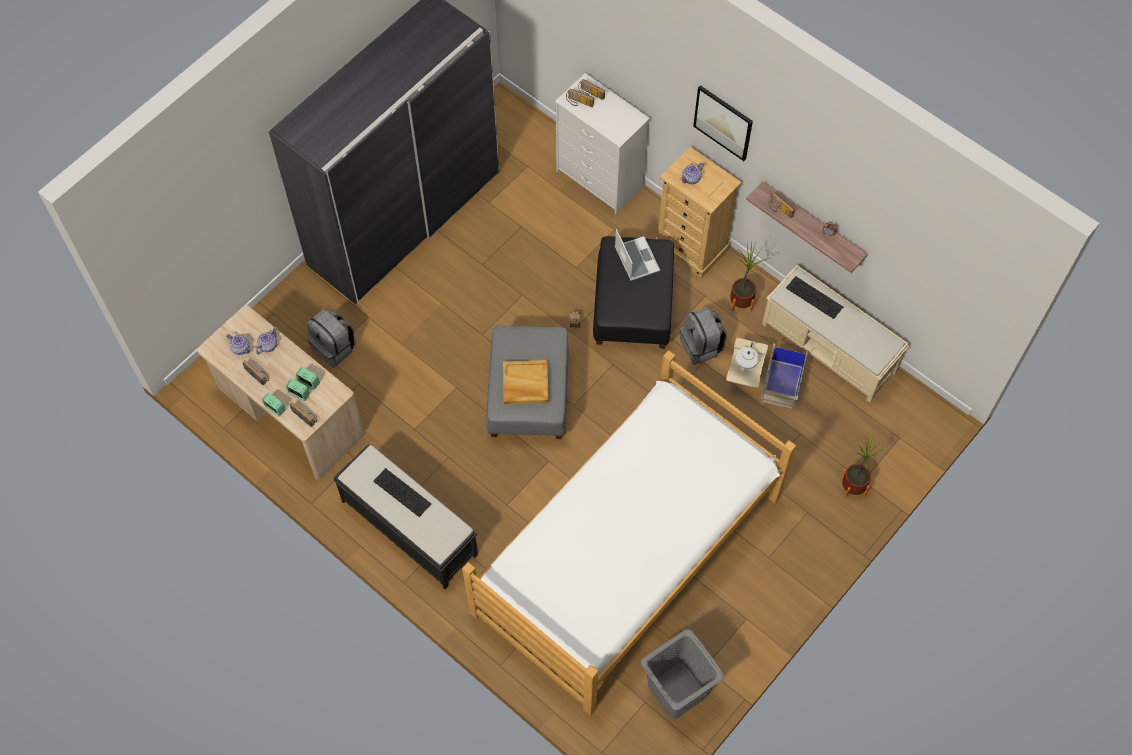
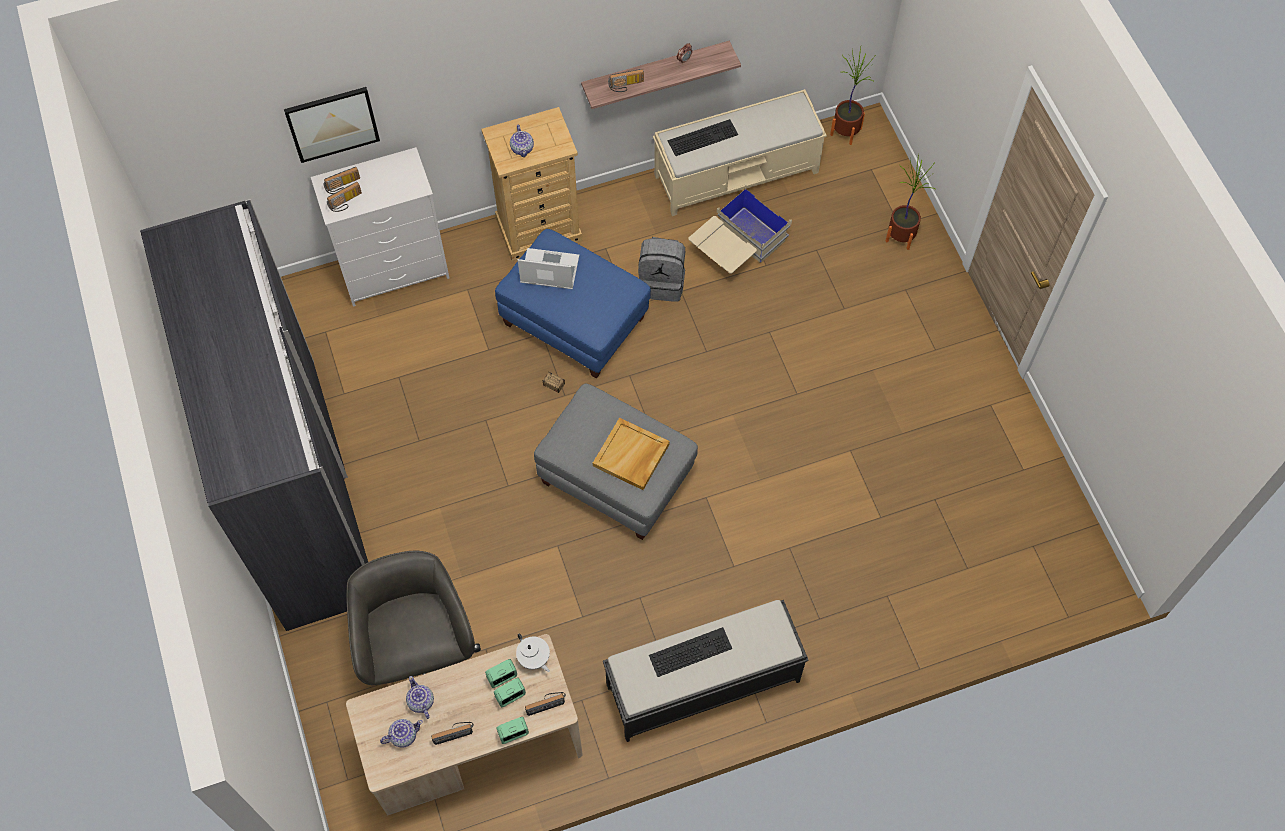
camera: 60 degrees left, 0 degrees up
grey backpack [307,309,356,368] -> grey office chair [346,551,481,686]
bed [462,350,796,716] -> none
black ottoman [593,236,674,349] -> blue ottoman [495,229,651,379]
grey laundry basket [641,629,724,719] -> none
picture [693,85,753,161] -> picture moved to [284,87,380,163]
potted plant [730,242,769,312] -> potted plant moved to [830,47,875,145]
white teapot [736,342,759,373] -> white teapot moved to [516,634,550,672]

